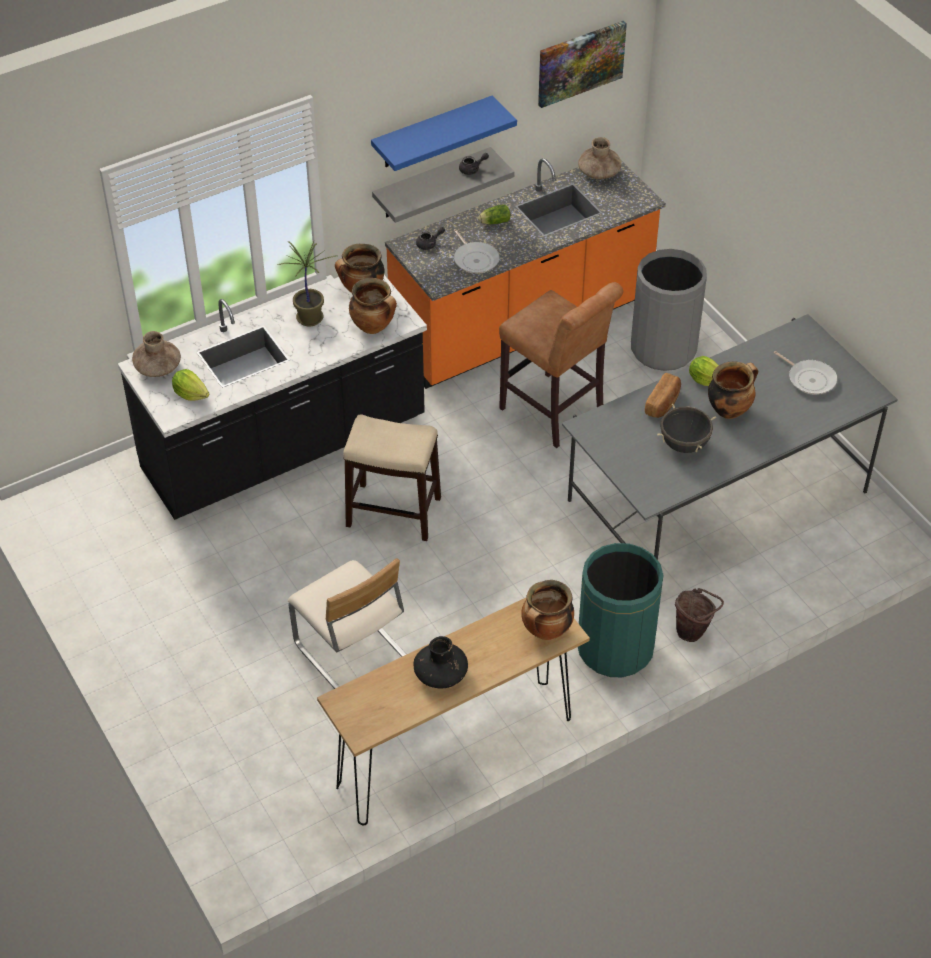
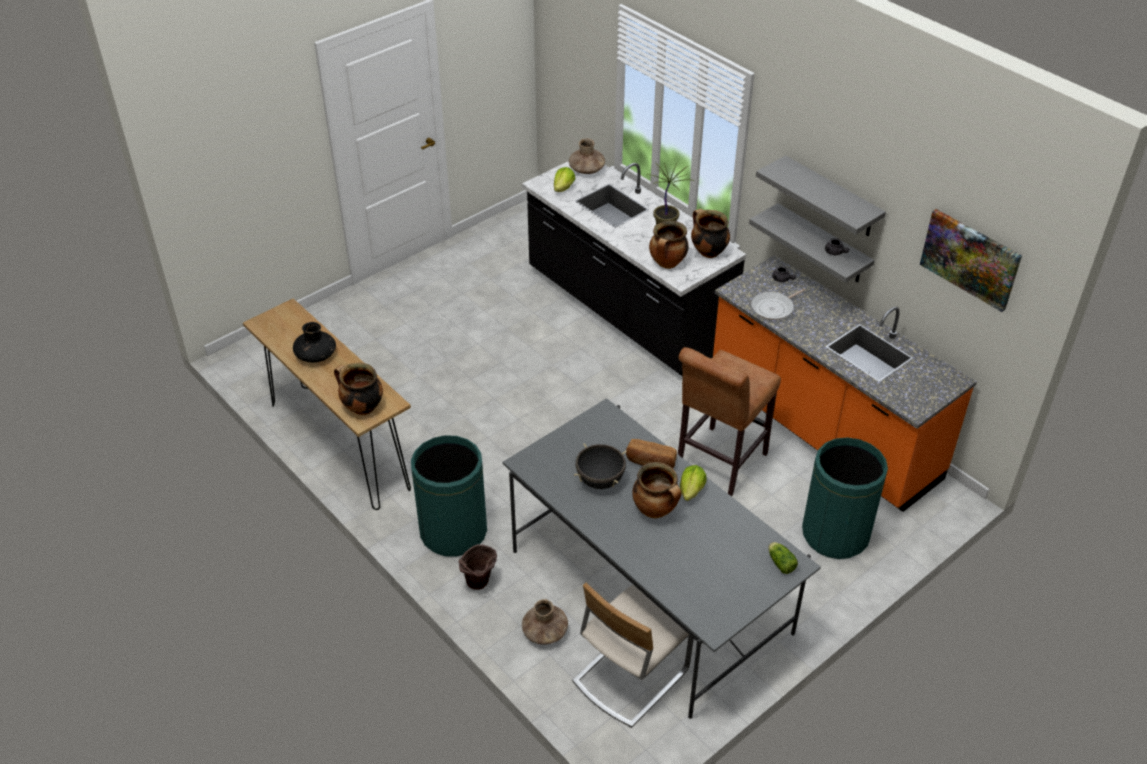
camera: 80 degrees right, 5 degrees down
beige chair [288,558,407,689] -> beige chair moved to [572,583,694,728]
stool [343,414,441,541] -> none
blue shelf [371,95,517,171] -> grey shelf [756,156,886,236]
lettuce [478,205,510,224] -> lettuce moved to [768,542,798,574]
brown vase [578,137,622,179] -> brown vase moved to [522,599,568,644]
grey trash can [631,249,707,371] -> green trash can [802,437,888,559]
frying pan [773,351,837,395] -> none

